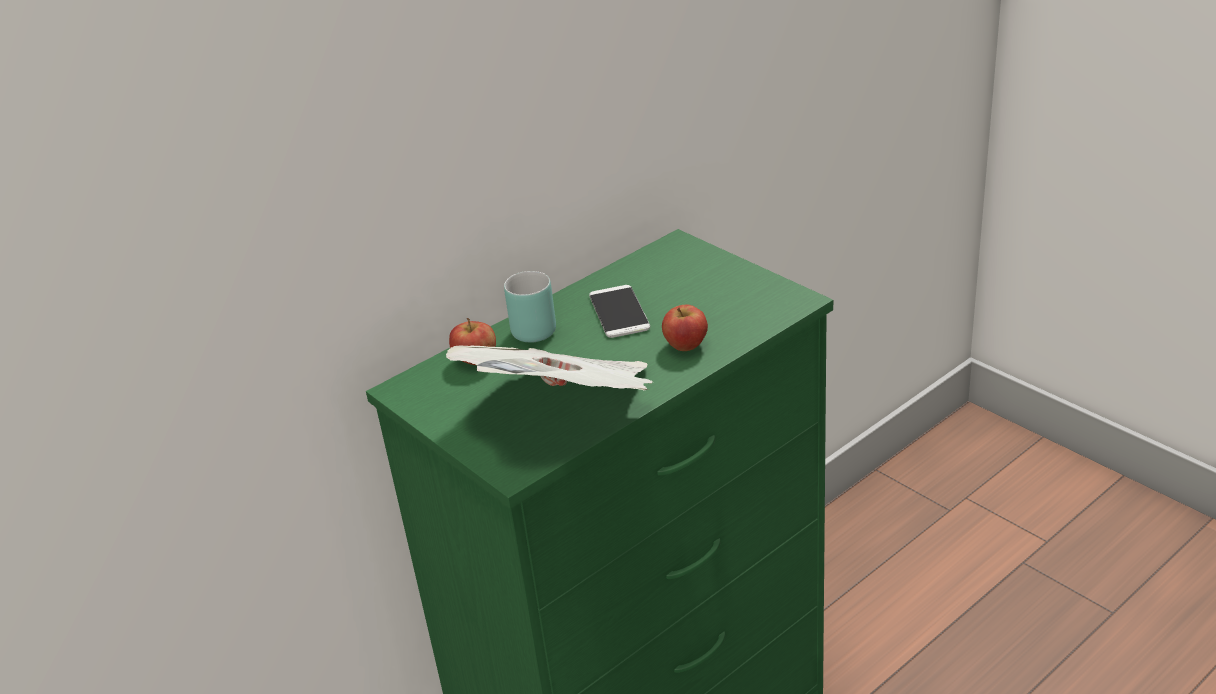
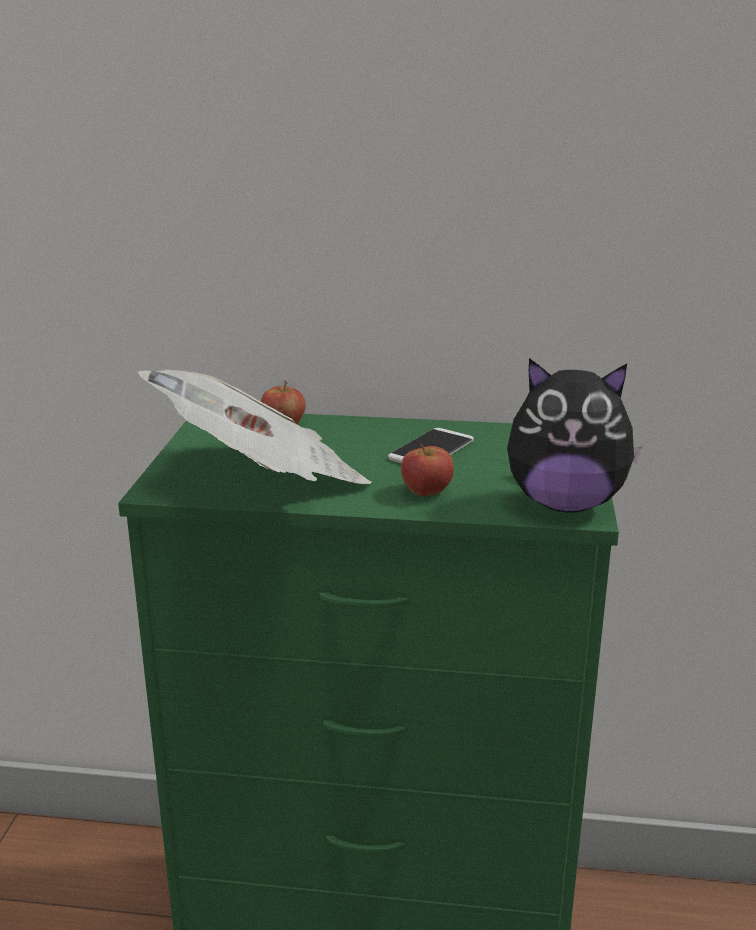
camera: 45 degrees right, 10 degrees down
turquoise mug [504,271,556,343] -> none
none -> plush toy [507,358,642,512]

